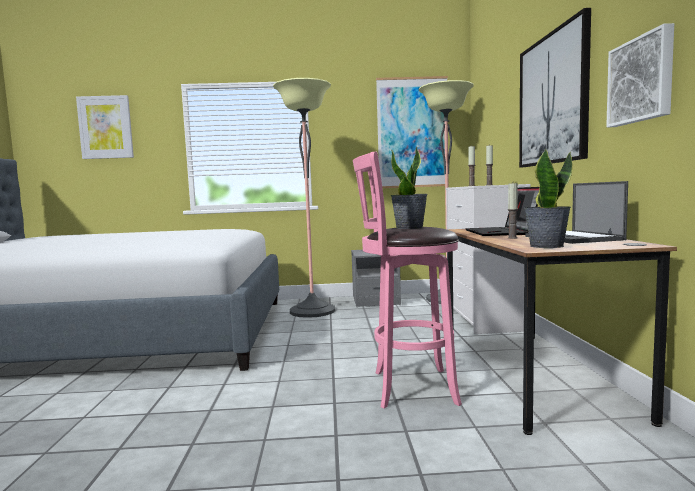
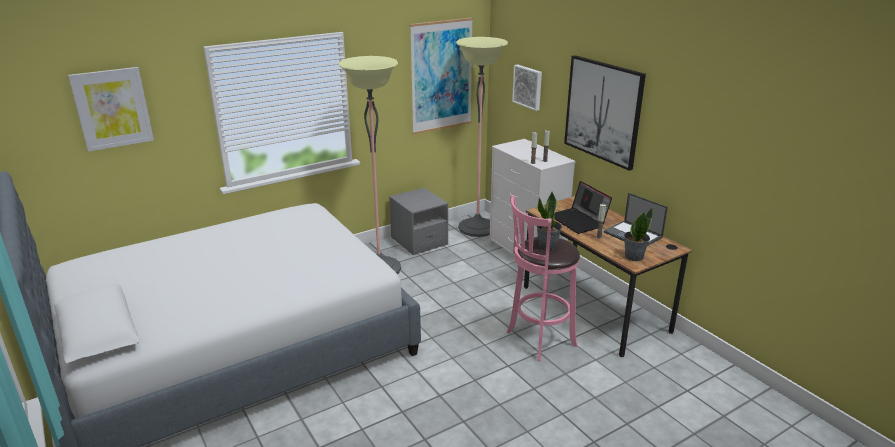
camera: 30 degrees left, 20 degrees up
picture [606,23,674,128] -> picture moved to [512,64,542,111]

